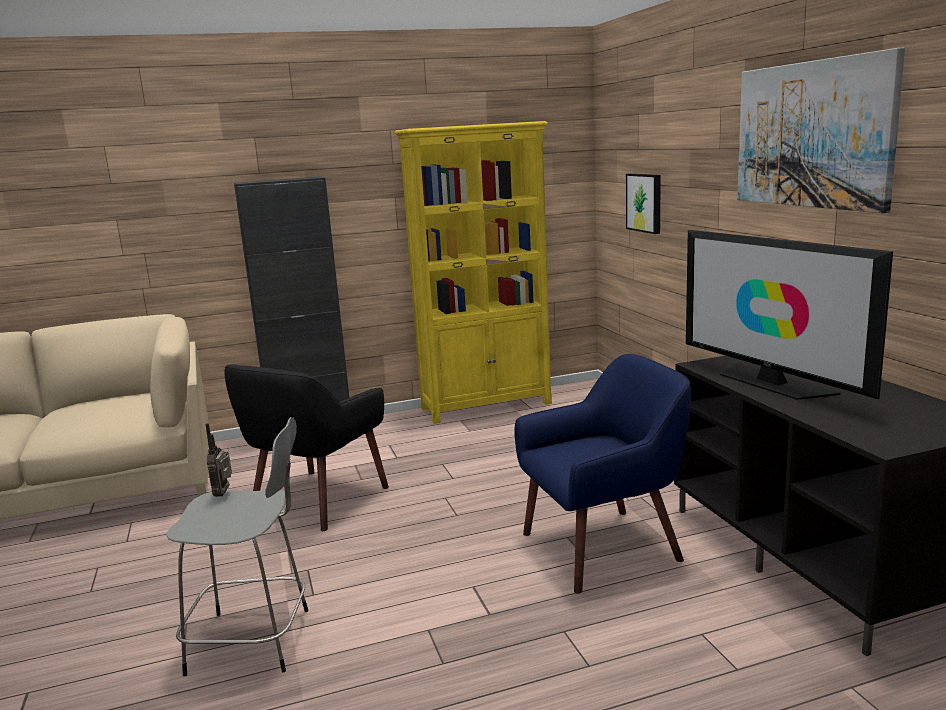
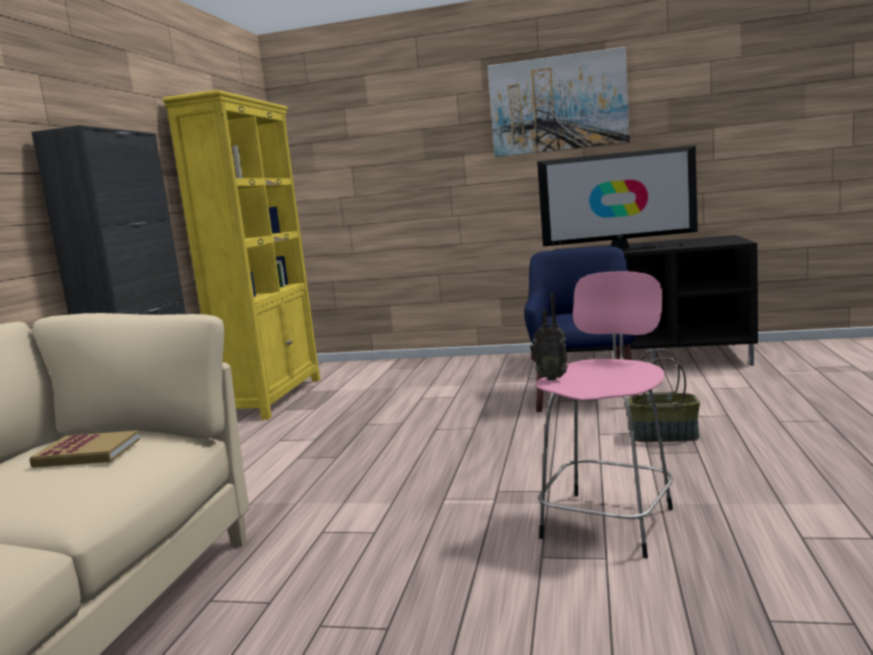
camera: 60 degrees left, 5 degrees down
grey stool [166,417,308,676] -> pink stool [535,271,673,559]
black armchair [224,364,389,531] -> none
picture [626,173,661,234] -> none
none -> book [29,430,140,468]
none -> basket [628,349,700,442]

